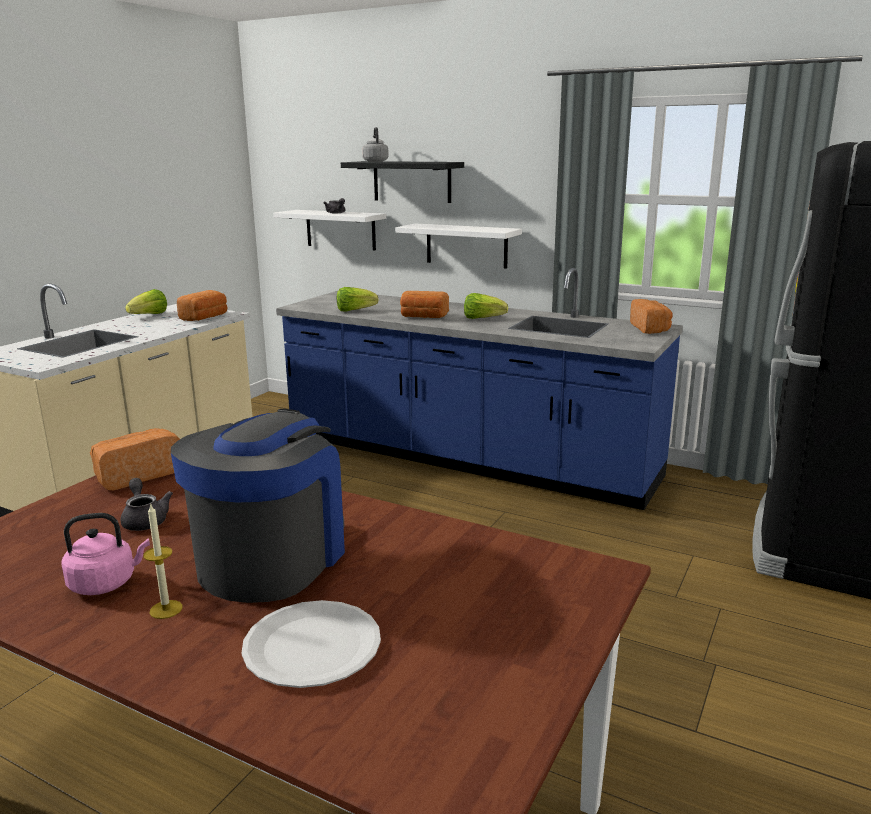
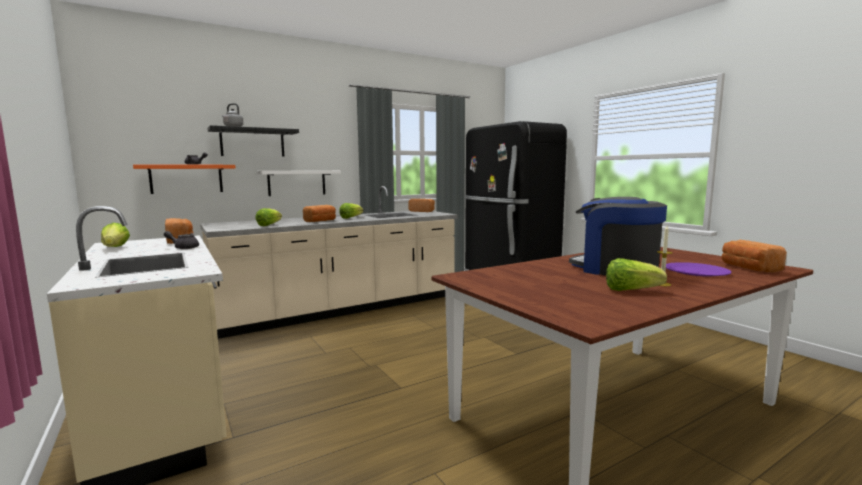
camera: 60 degrees left, 10 degrees down
pink kettle [61,513,150,595] -> lettuce [606,258,667,291]
bread [90,428,180,490] -> bread moved to [721,240,787,272]
grey teapot [121,478,173,531] -> grey teapot moved to [164,231,199,249]
white plate [241,600,381,688] -> purple plate [666,262,732,277]
white shelf [273,210,386,250] -> orange shelf [133,165,236,194]
blue counter [276,268,683,510] -> beige counter [200,186,458,339]

